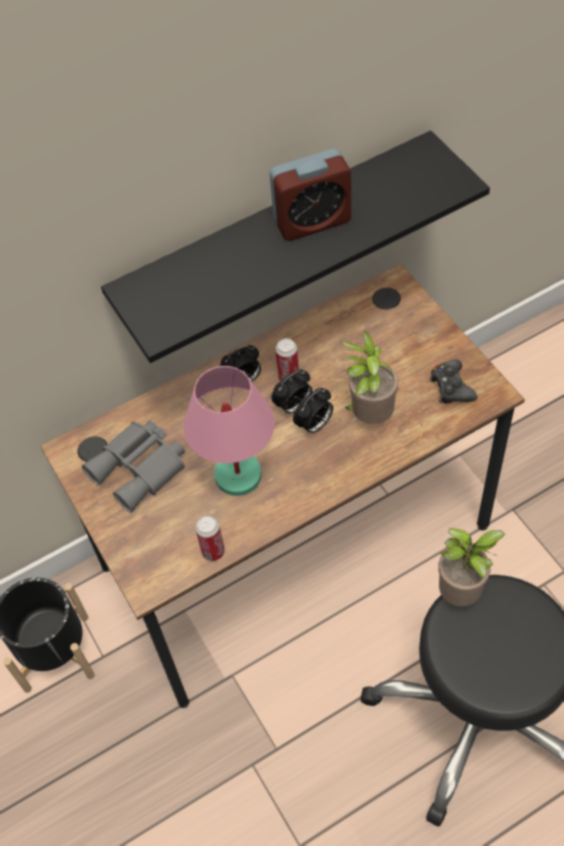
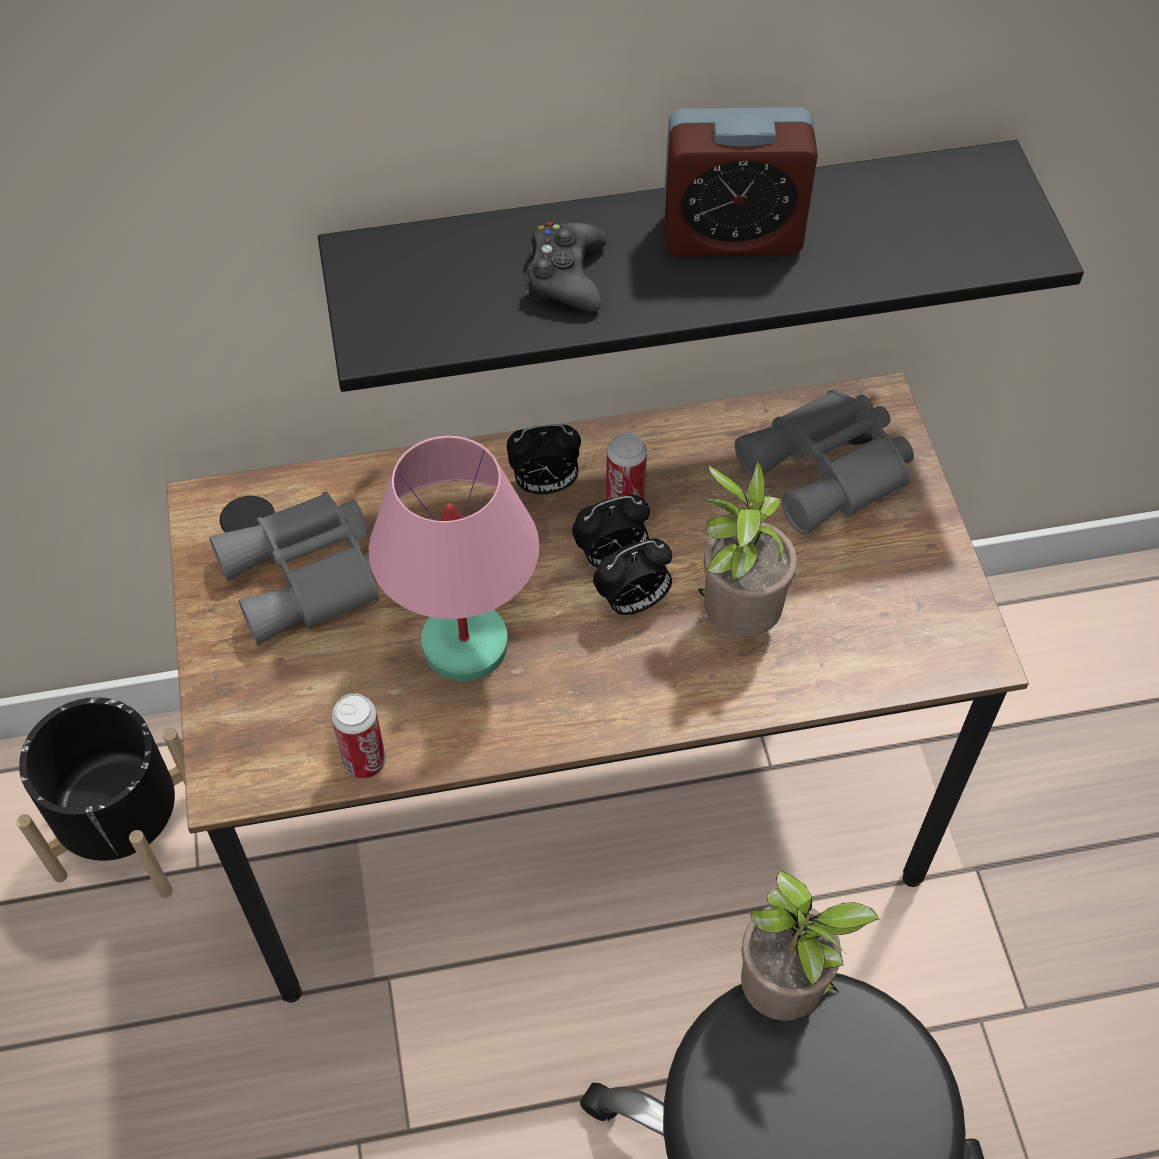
camera: 15 degrees right, 0 degrees up
black game controller [429,359,478,404] -> black game controller moved to [525,222,607,311]
none -> grey binoculars [735,389,914,535]

